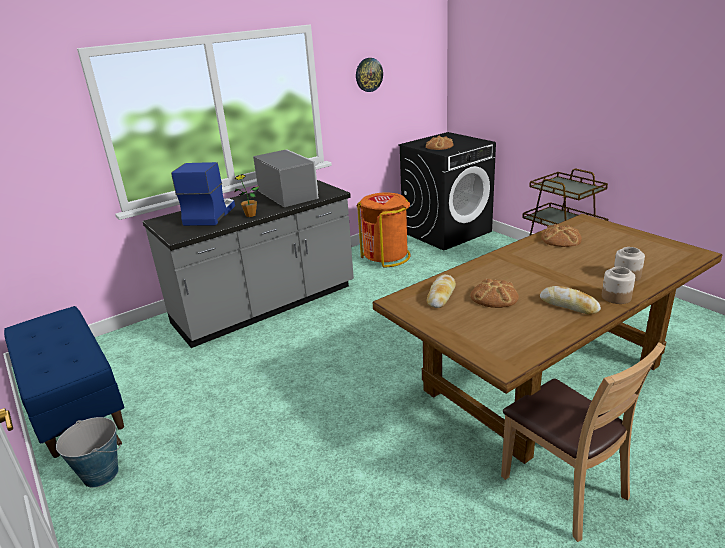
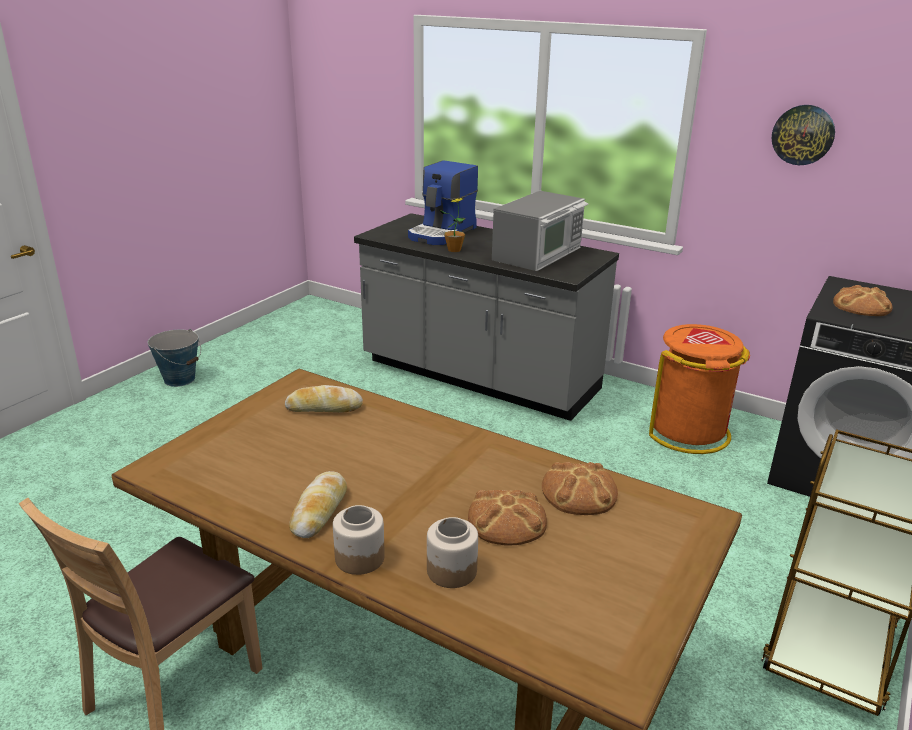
camera: 65 degrees right, 0 degrees up
blue bench [4,306,125,458] -> none
coffee machine [171,162,235,226] -> coffee machine turned 135 degrees clockwise [408,160,478,245]
bread [470,279,519,308] -> bread moved to [468,490,547,546]

